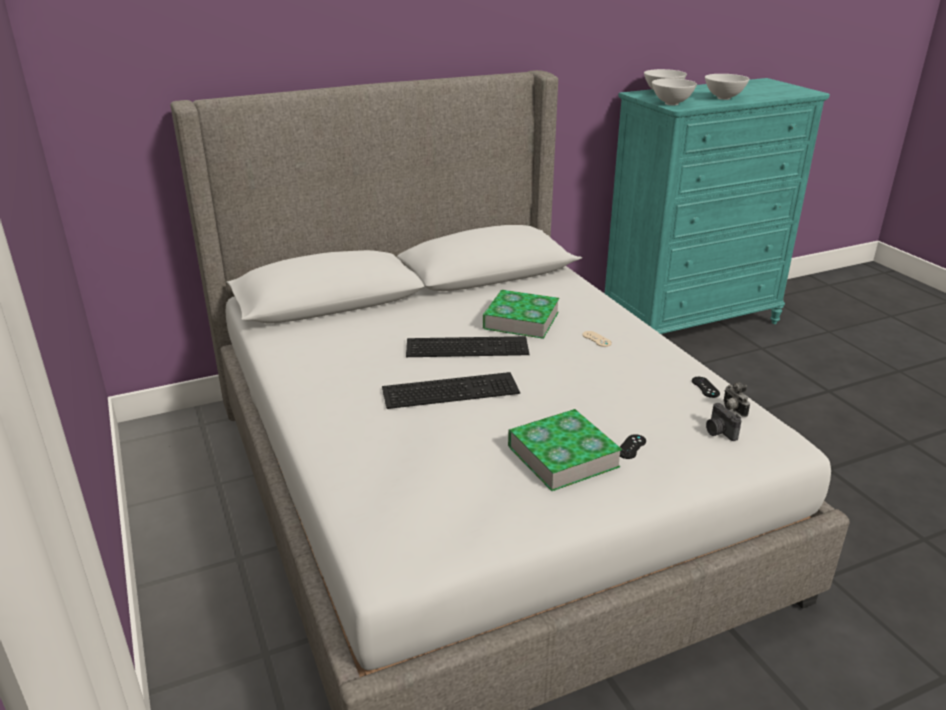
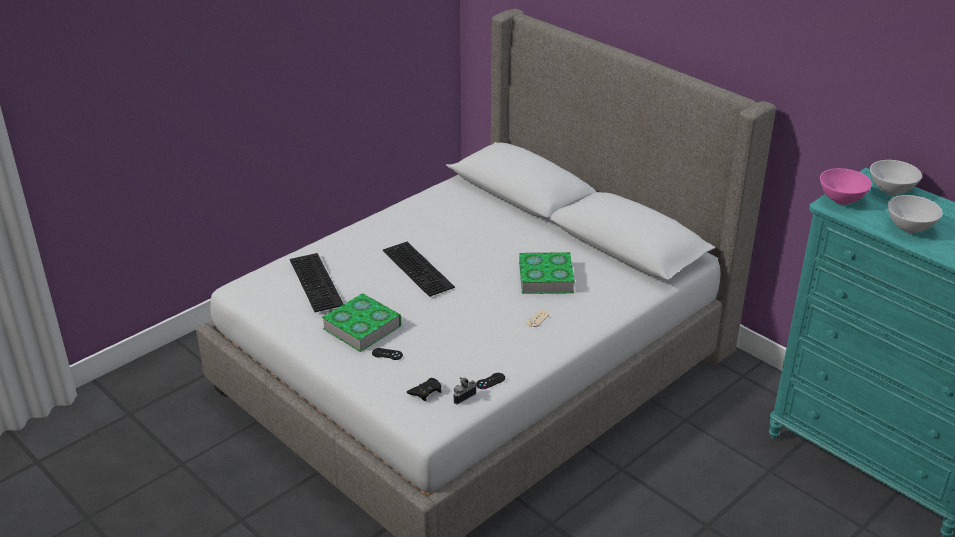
camera: 70 degrees right, 5 degrees up
keyboard [406,336,529,357] -> keyboard moved to [290,253,344,312]
white bowl [652,79,697,106] -> pink bowl [820,168,872,205]
camera [706,403,741,441] -> black game controller [407,378,442,401]

